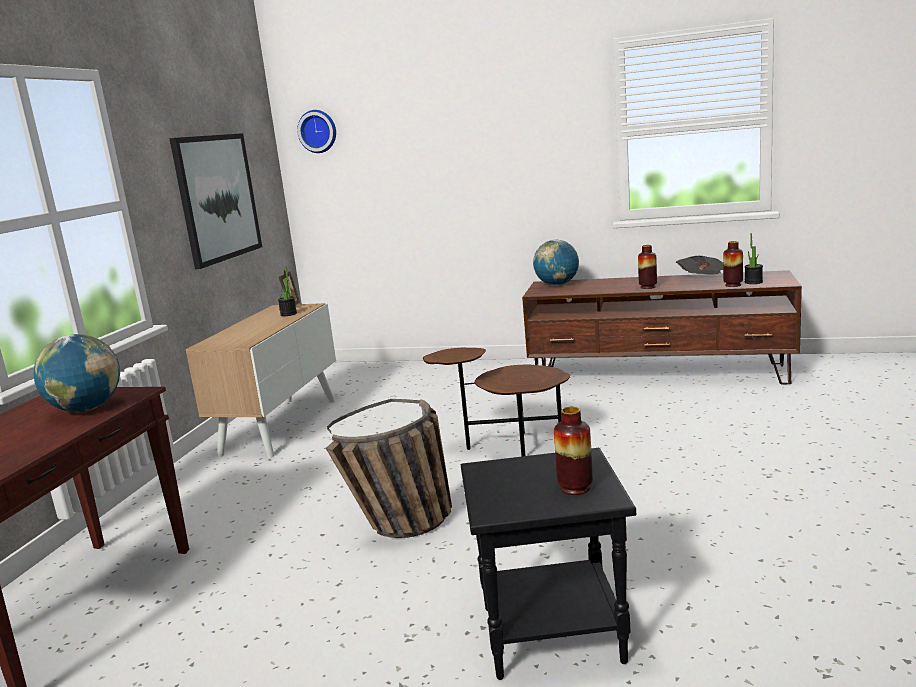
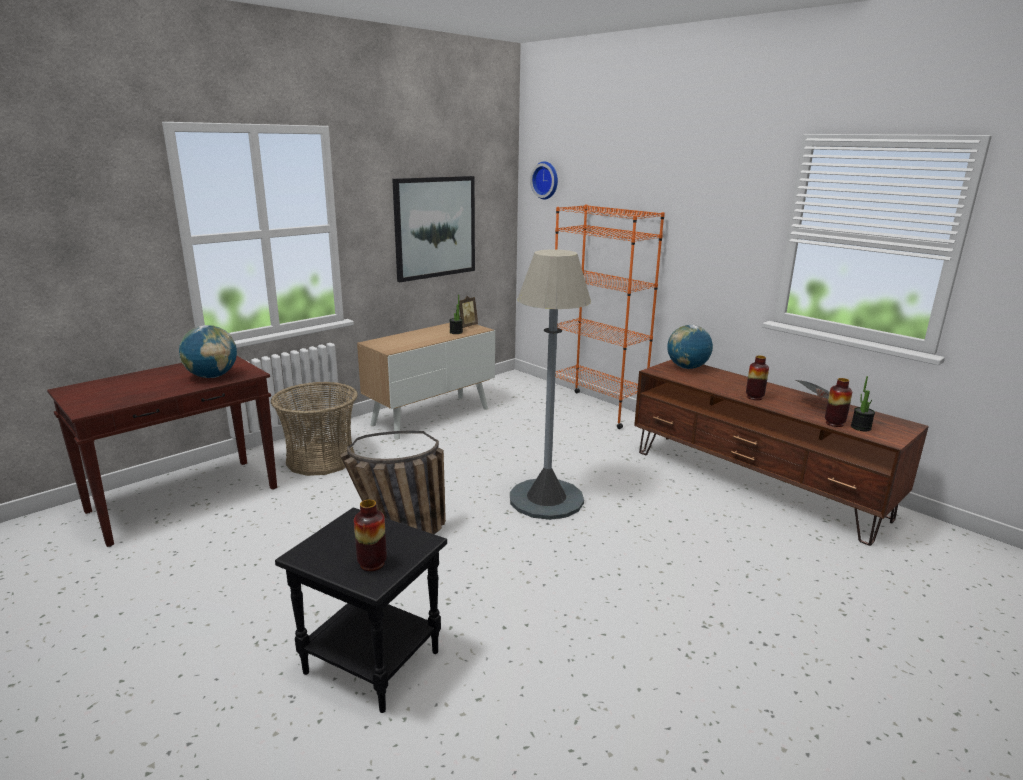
camera: 30 degrees right, 5 degrees up
brown side table [423,348,570,456] -> grey floor lamp [510,249,591,520]
none -> basket [271,382,358,476]
none -> orange bookcase [555,204,665,429]

